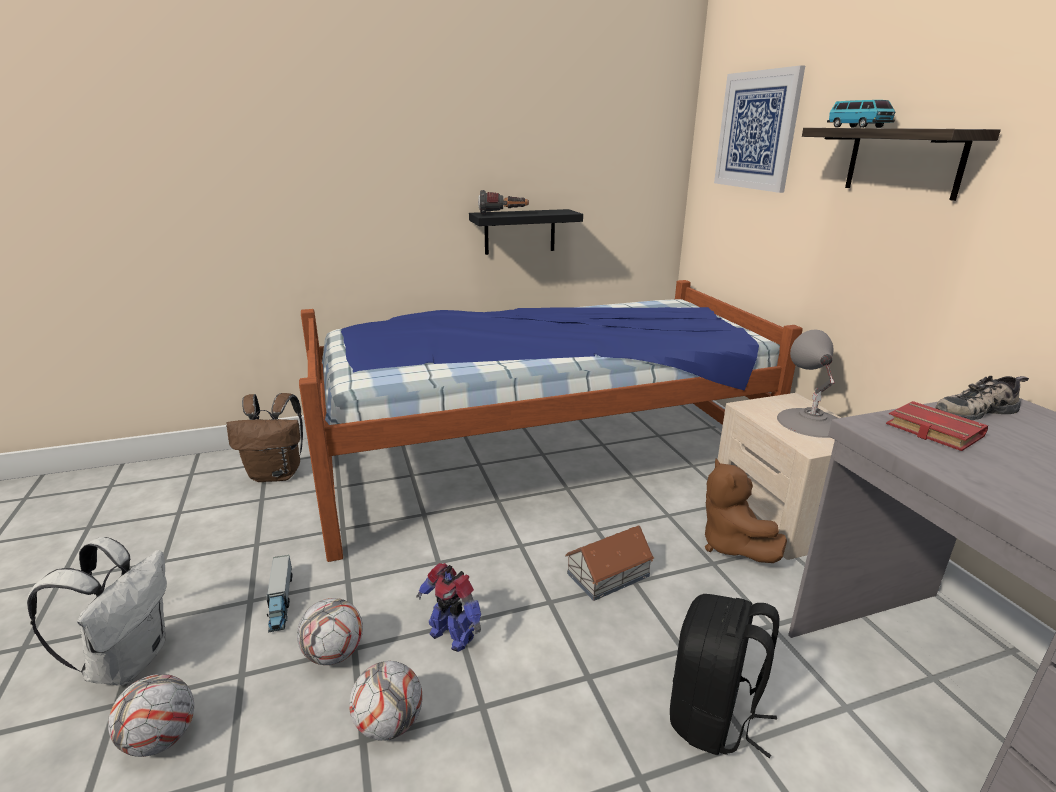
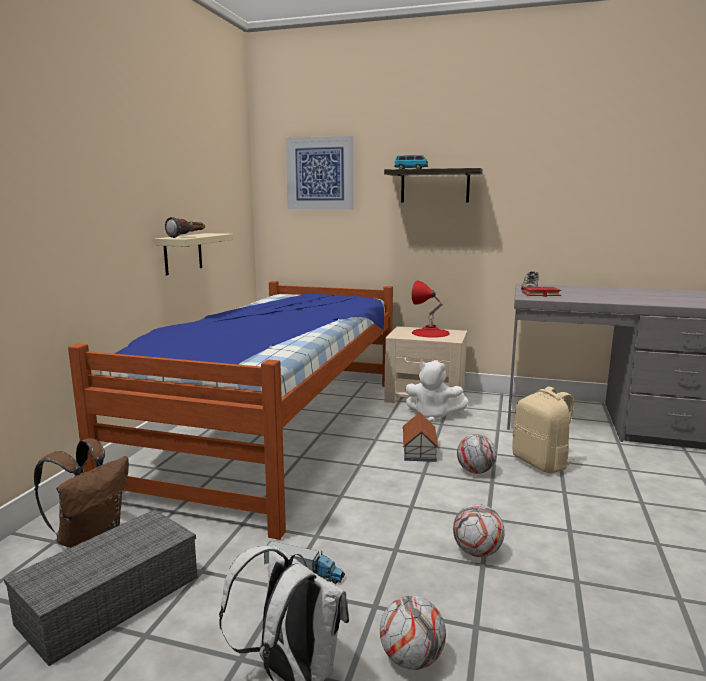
camera: 55 degrees left, 10 degrees down
football [297,598,363,665] -> football moved to [457,434,497,474]
toy robot [416,563,481,652] -> none
black shelf [469,209,583,255] -> beige shelf [154,233,234,275]
black backpack [670,594,779,758] -> beige backpack [512,386,574,473]
brown plush toy [705,458,787,563] -> white plush toy [405,361,469,422]
grey table lamp [777,330,838,438] -> red table lamp [412,280,450,338]
none -> grey storage box [4,509,198,666]

